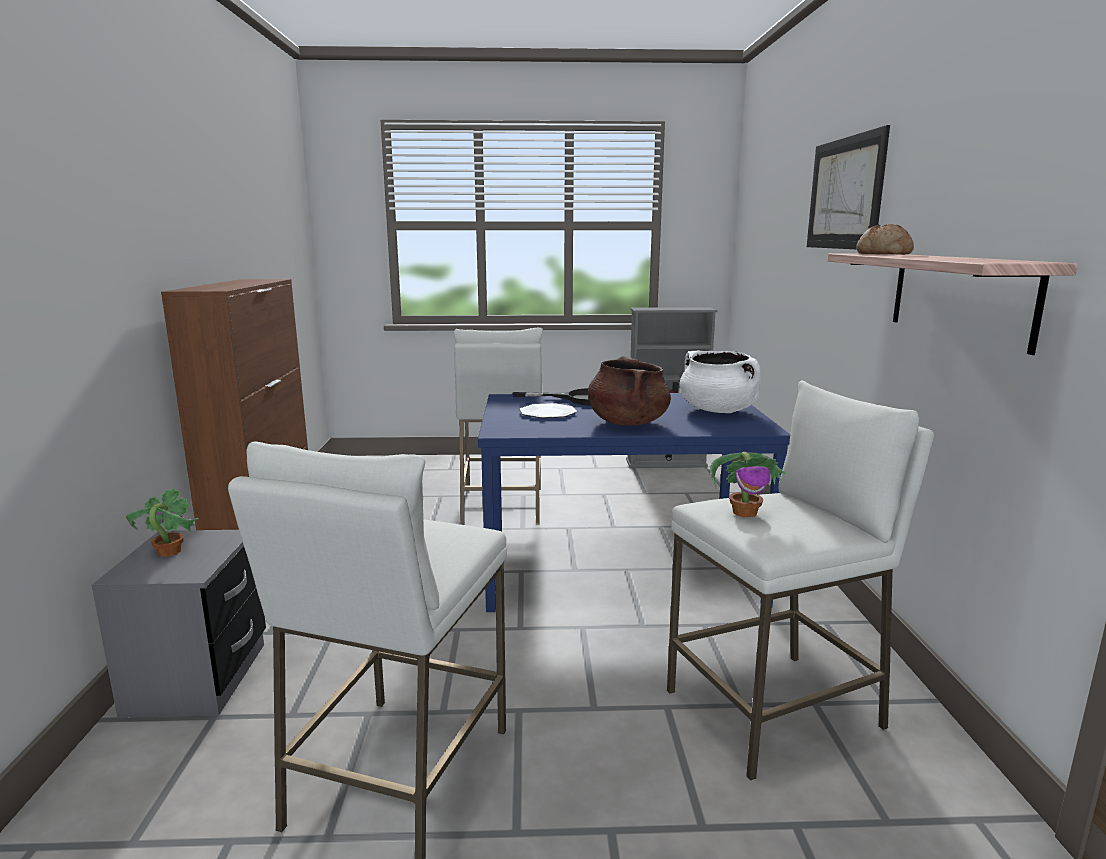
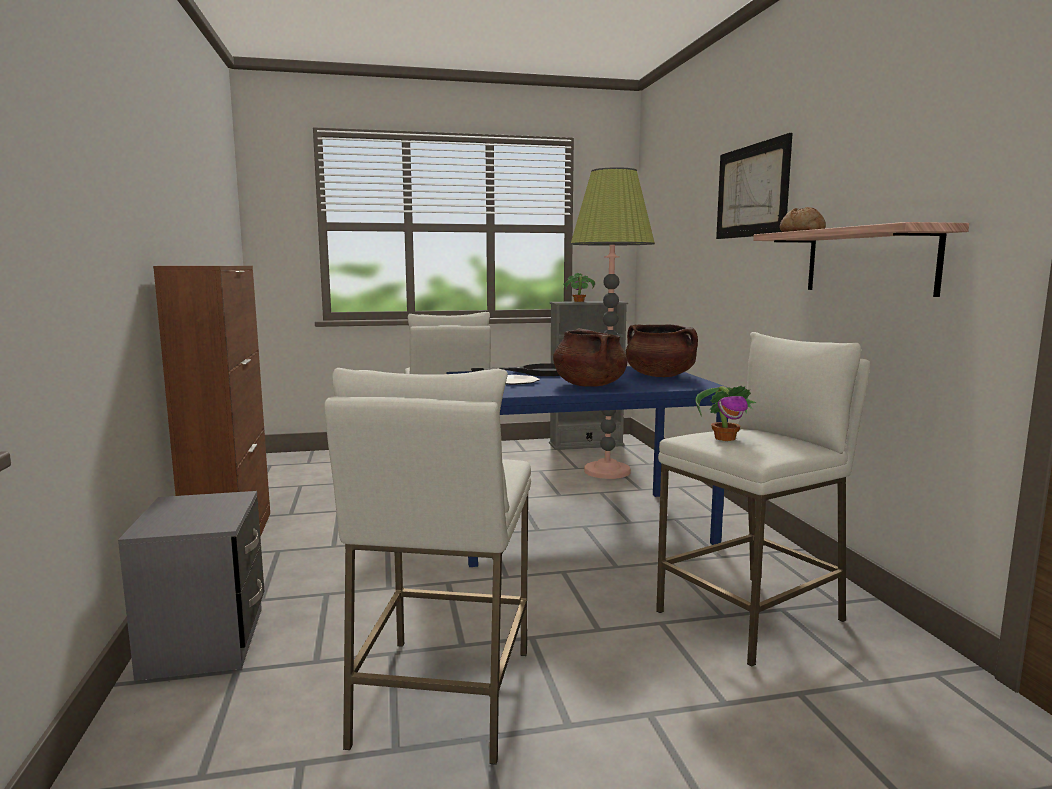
camera: 10 degrees left, 5 degrees down
potted plant [126,488,199,557] -> potted plant moved to [564,273,595,302]
white cooking pot [680,351,761,413] -> brown cooking pot [626,325,698,377]
none -> floor lamp [570,167,655,479]

